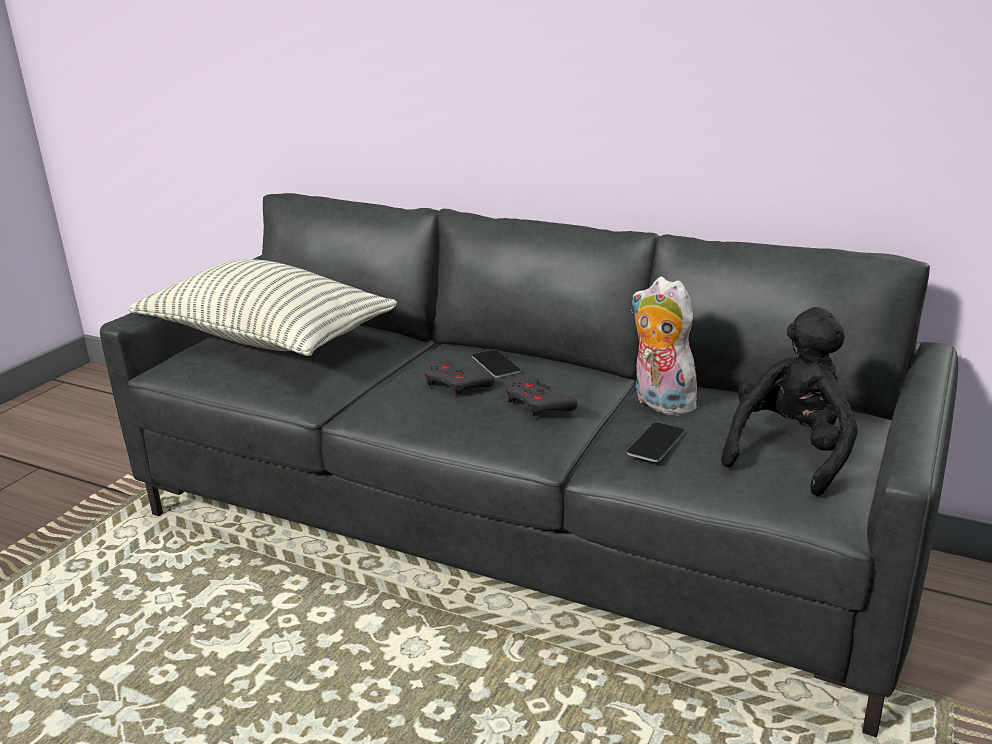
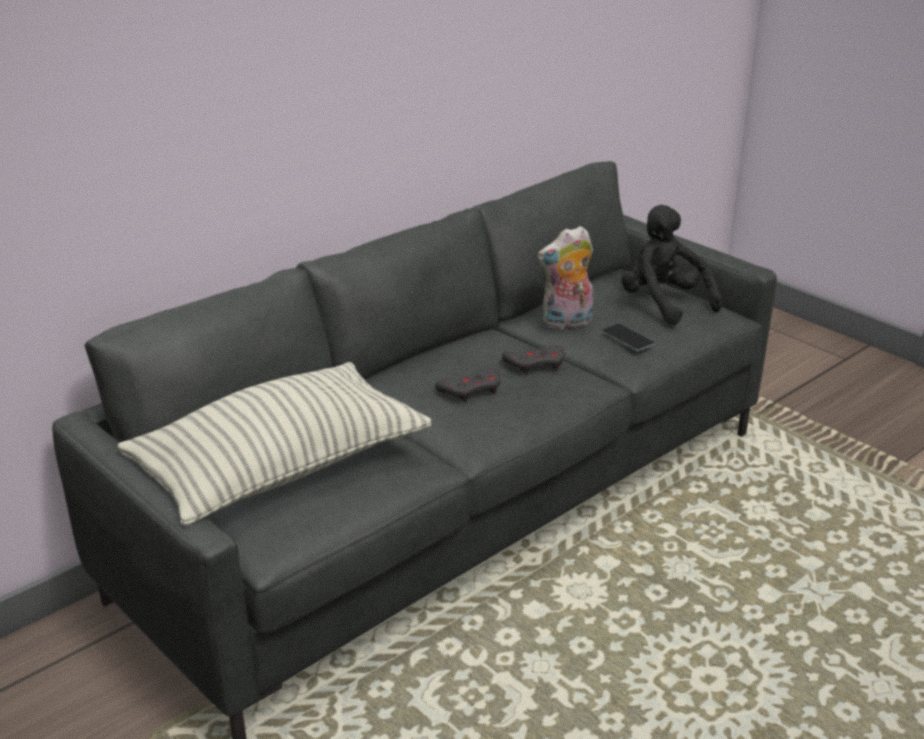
camera: 70 degrees left, 5 degrees up
phone [472,350,521,378] -> none

